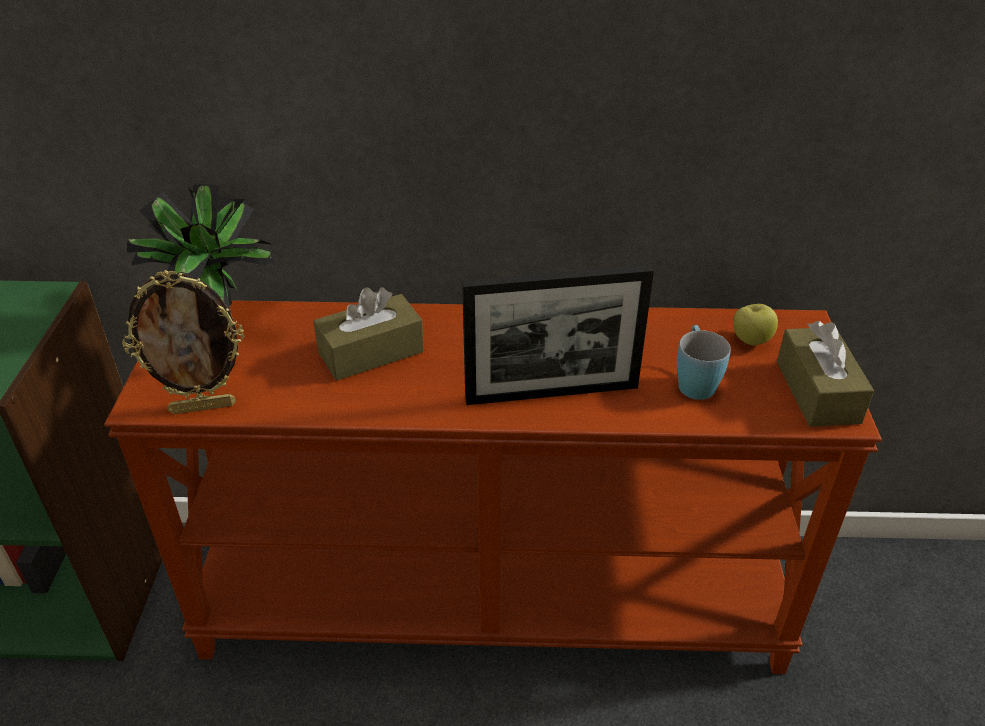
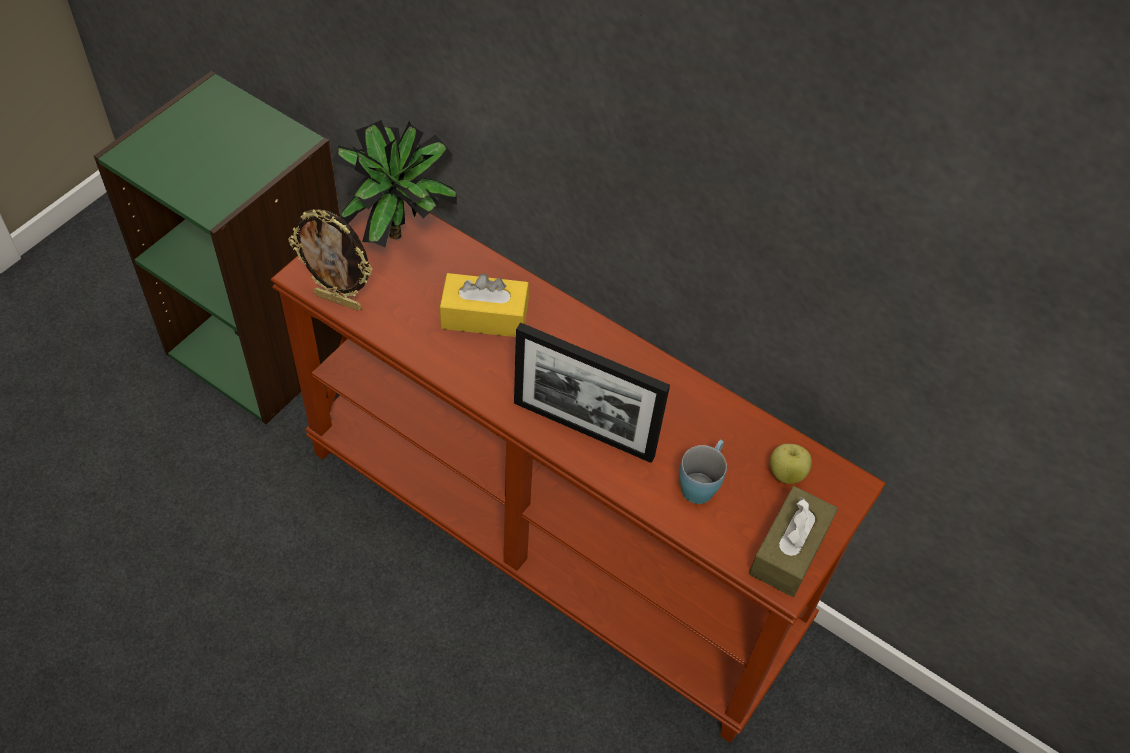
camera: 30 degrees right, 15 degrees up
brown tissue box [313,287,424,381] -> yellow tissue box [440,273,529,337]

